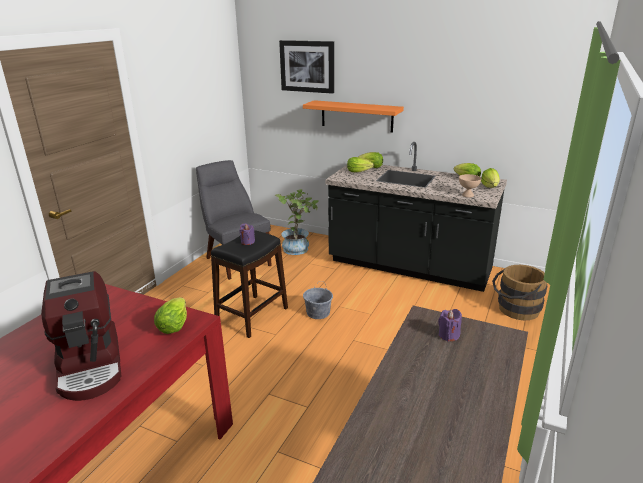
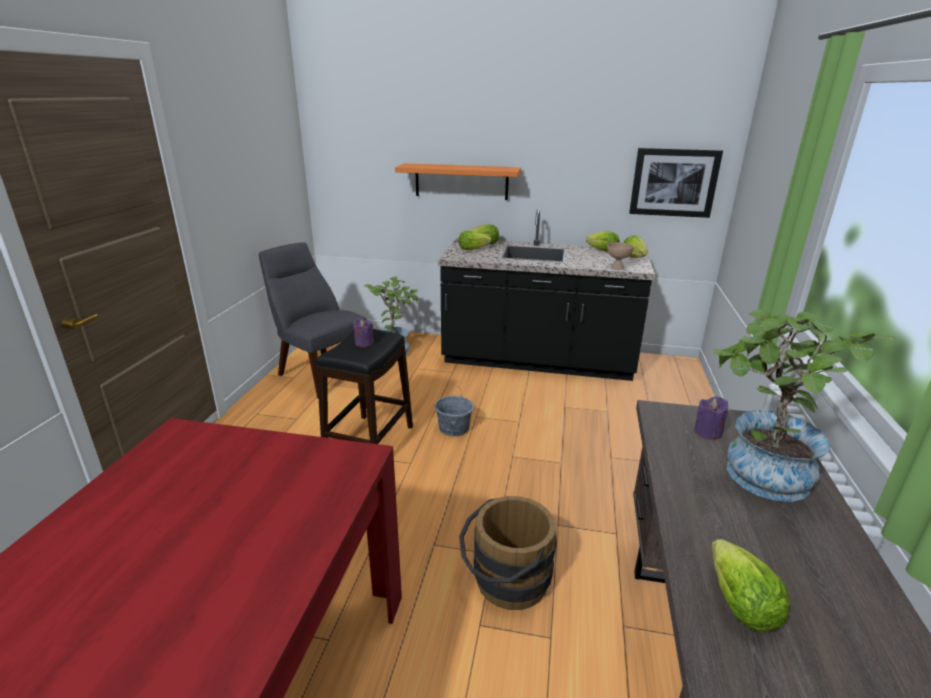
camera: 15 degrees left, 0 degrees up
coffee machine [41,271,122,401] -> none
lettuce [154,297,187,334] -> lettuce moved to [711,539,791,631]
picture [279,40,334,94] -> picture moved to [629,148,723,218]
brown bucket [492,265,547,320] -> brown bucket moved to [459,496,557,610]
none -> potted plant [713,309,896,502]

